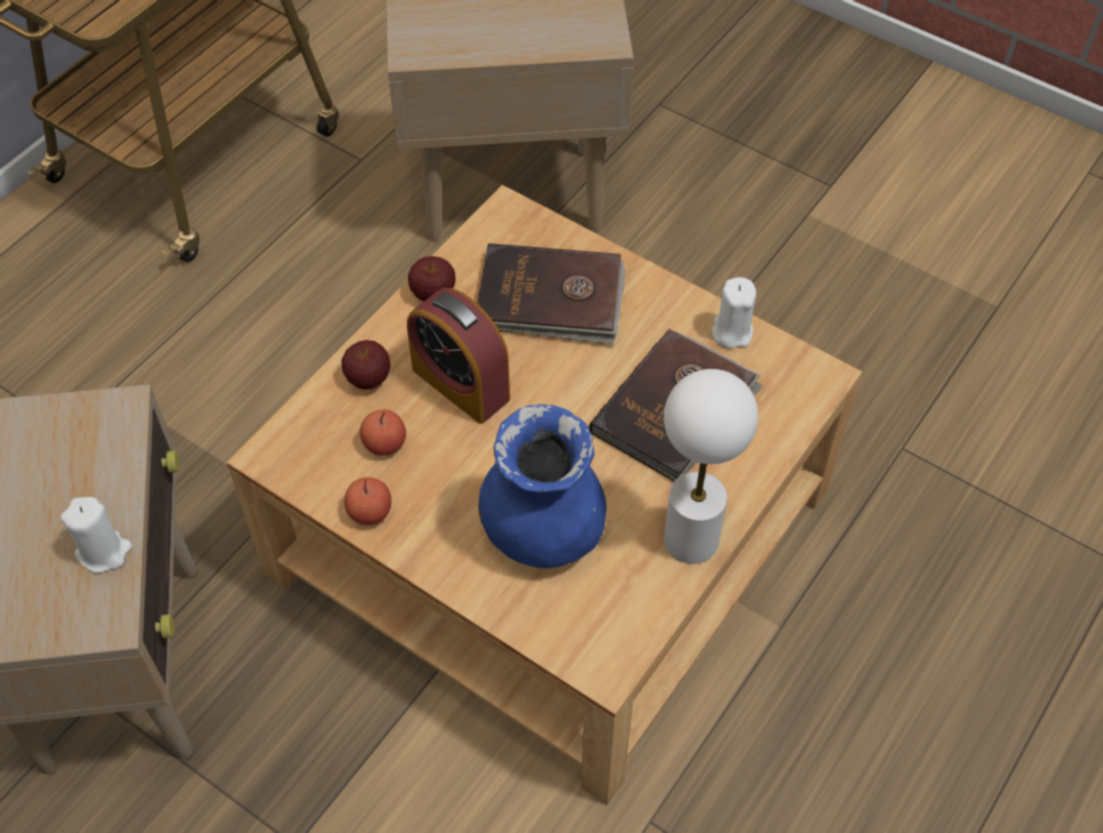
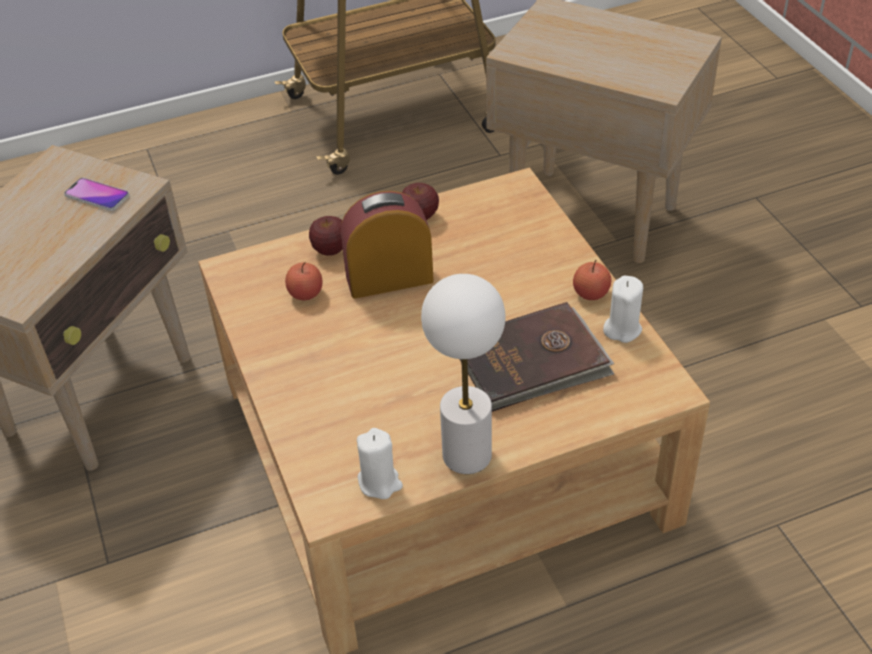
camera: 35 degrees right, 10 degrees down
white candle [60,497,132,573] -> white candle moved to [357,428,403,499]
apple [344,477,391,525] -> apple moved to [573,260,611,300]
alarm clock [407,288,510,424] -> alarm clock turned 90 degrees clockwise [341,191,434,299]
brown book [477,243,626,345] -> none
blue vase [478,404,606,568] -> none
none -> phone [64,178,129,211]

